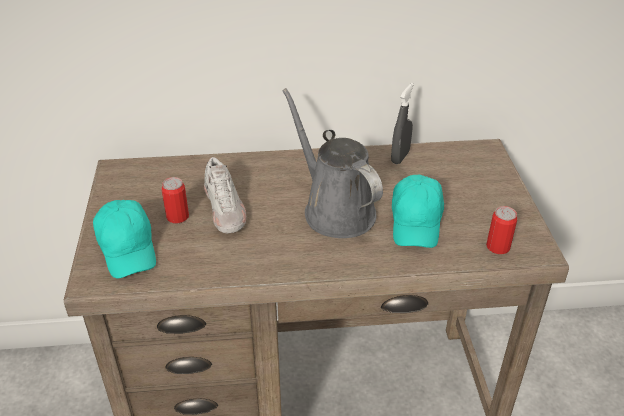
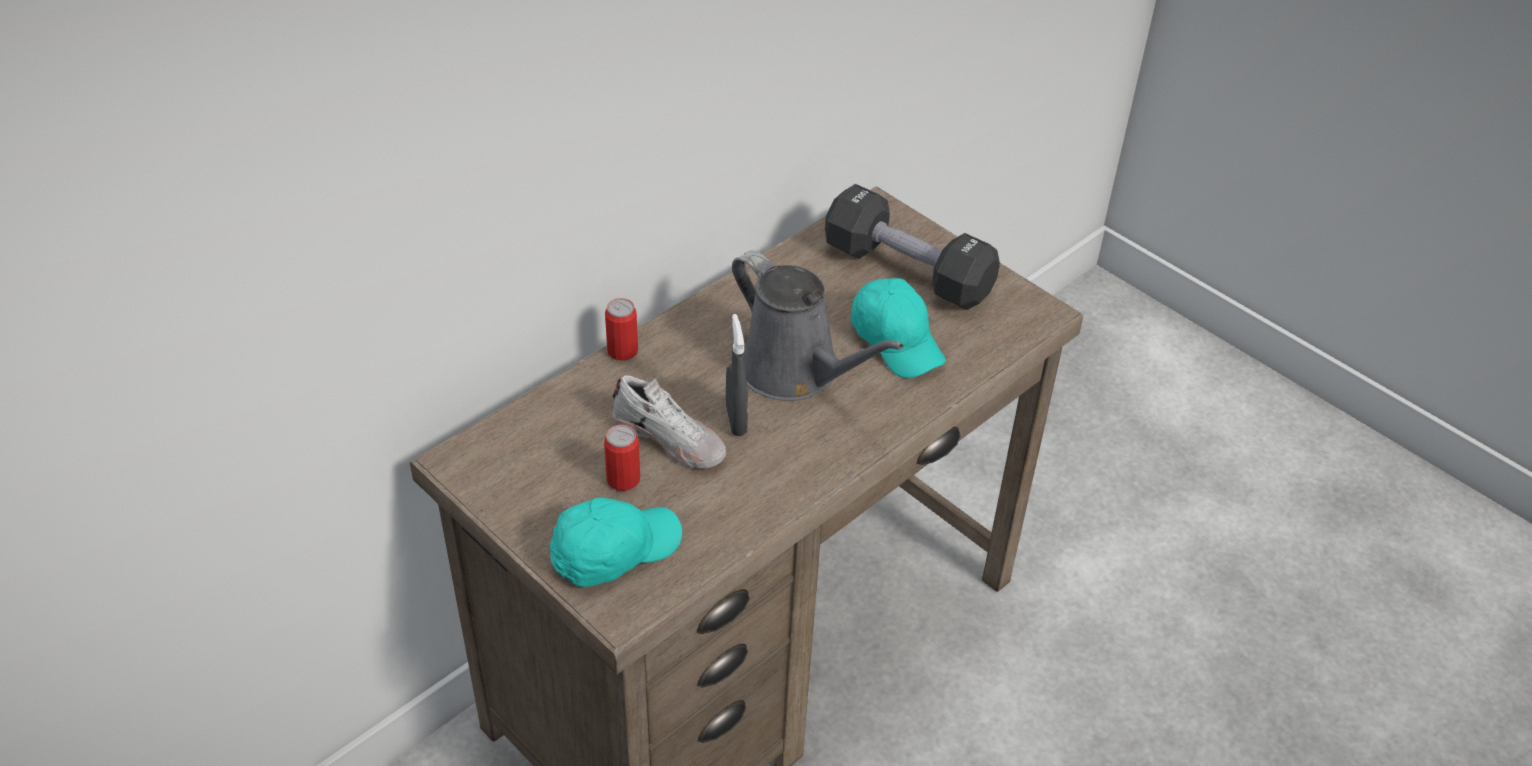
camera: 40 degrees left, 5 degrees up
turquoise cap [93,200,156,278] -> turquoise cap turned 60 degrees counterclockwise [549,497,682,587]
grey watering can [282,88,383,238] -> grey watering can turned 150 degrees counterclockwise [732,250,904,401]
grey spray bottle [391,83,414,164] -> grey spray bottle moved to [726,314,748,436]
can [486,206,517,254] -> can moved to [605,298,638,360]
none -> black dumbbell [825,184,1000,310]

